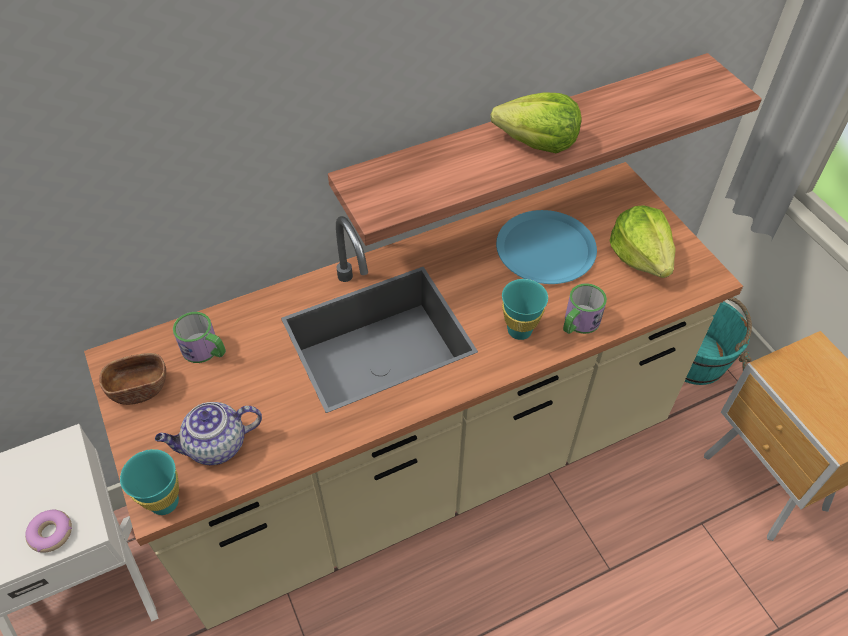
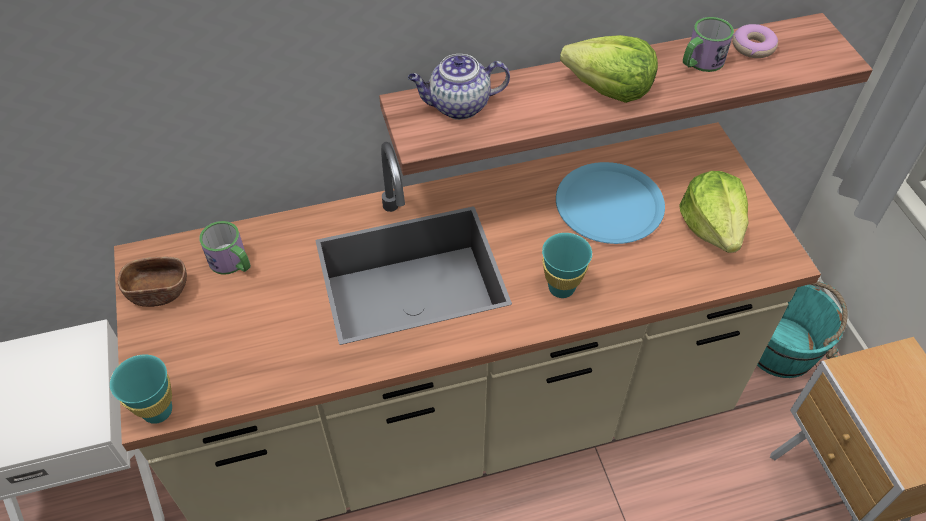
camera: 10 degrees right, 0 degrees up
donut [25,509,72,553] -> donut moved to [732,24,778,58]
teapot [155,402,262,465] -> teapot moved to [408,54,510,120]
mug [563,283,607,334] -> mug moved to [683,17,734,72]

